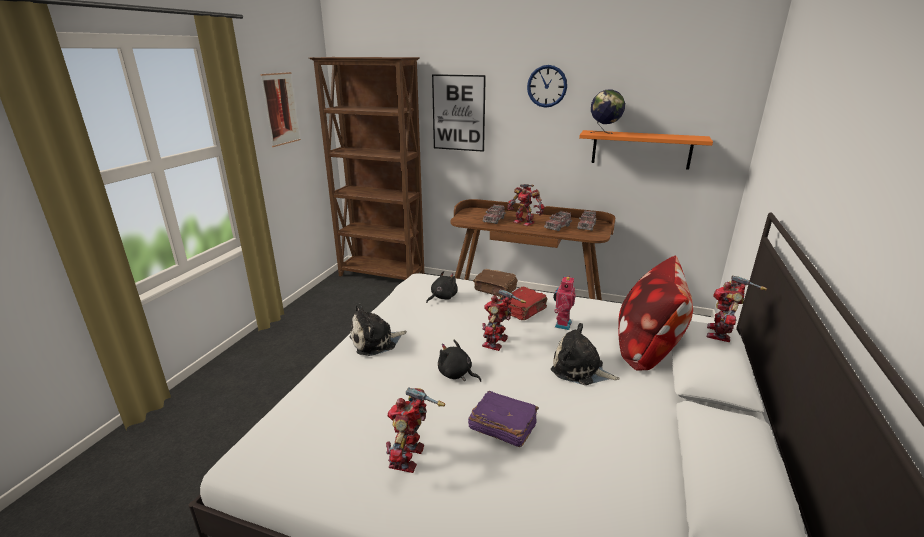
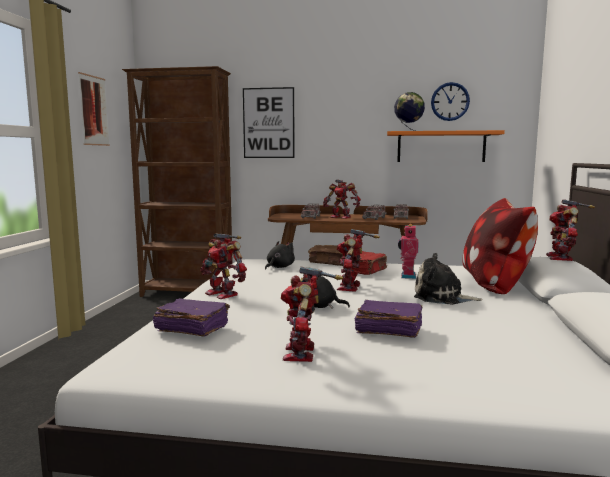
camera: 10 degrees left, 15 degrees down
plush toy [350,303,407,356] -> toy robot [200,233,247,299]
wall clock [527,65,567,108] -> wall clock moved to [431,82,470,121]
none -> purple book [153,298,230,337]

